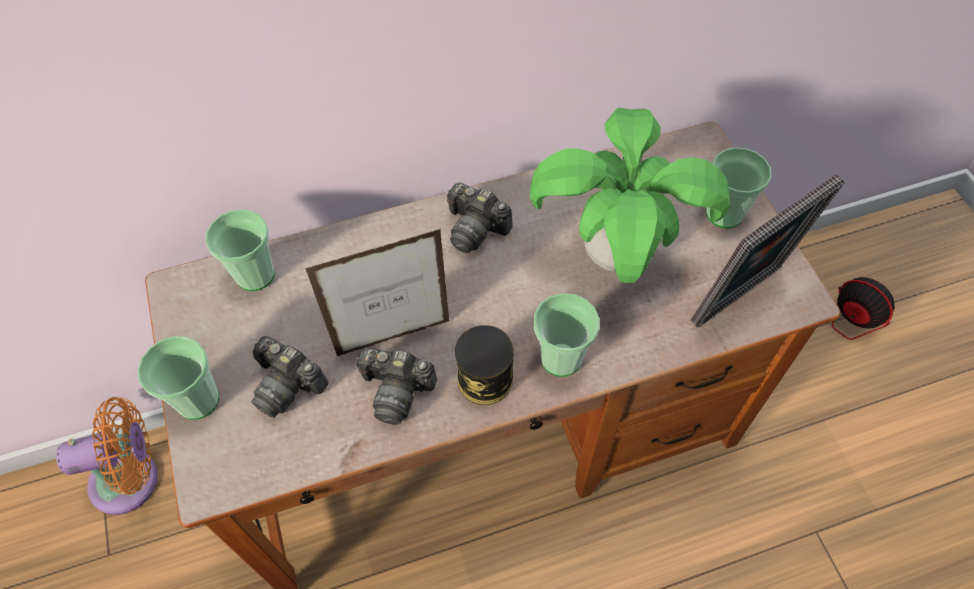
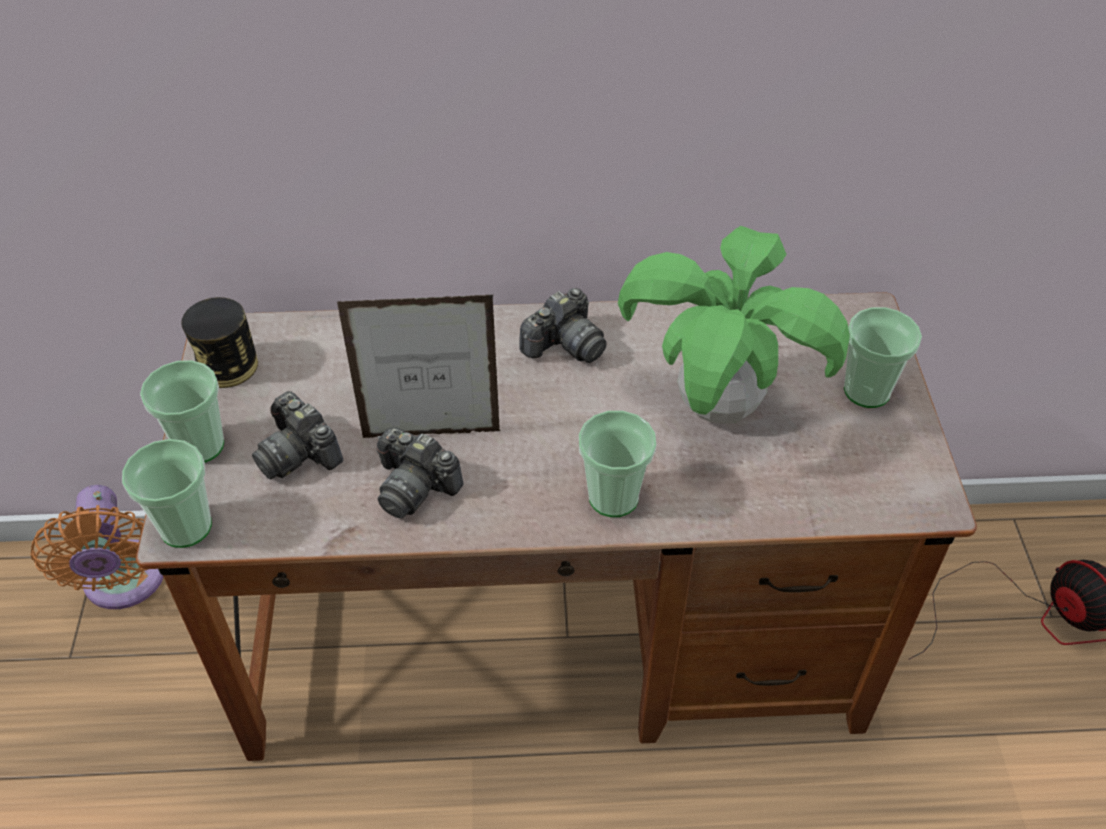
camera: 15 degrees right, 10 degrees down
orange fan [56,397,158,515] -> orange fan turned 75 degrees clockwise [31,485,164,609]
cup [205,209,275,291] -> cup moved to [122,439,212,548]
camera [447,182,513,253] -> camera turned 90 degrees counterclockwise [519,288,607,363]
can [455,325,514,405] -> can moved to [181,297,258,388]
picture frame [691,174,845,328] -> none

